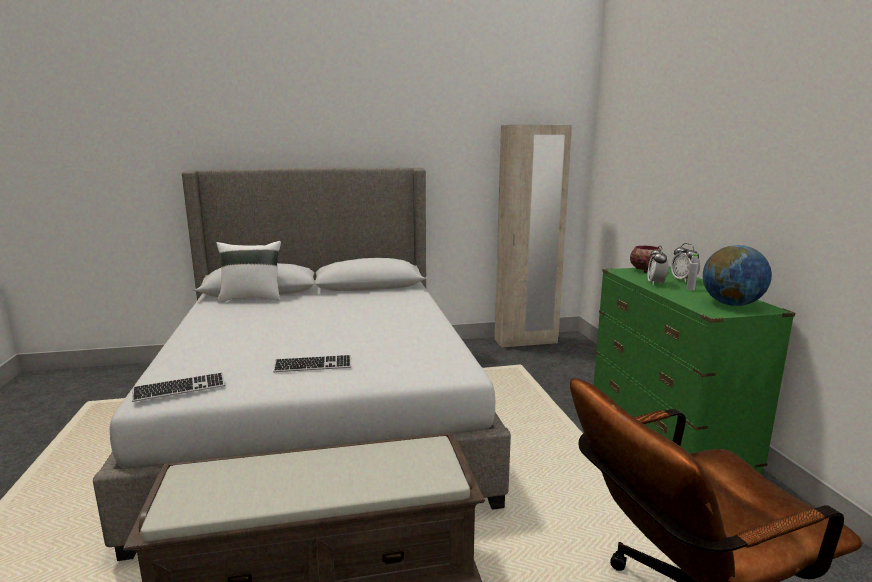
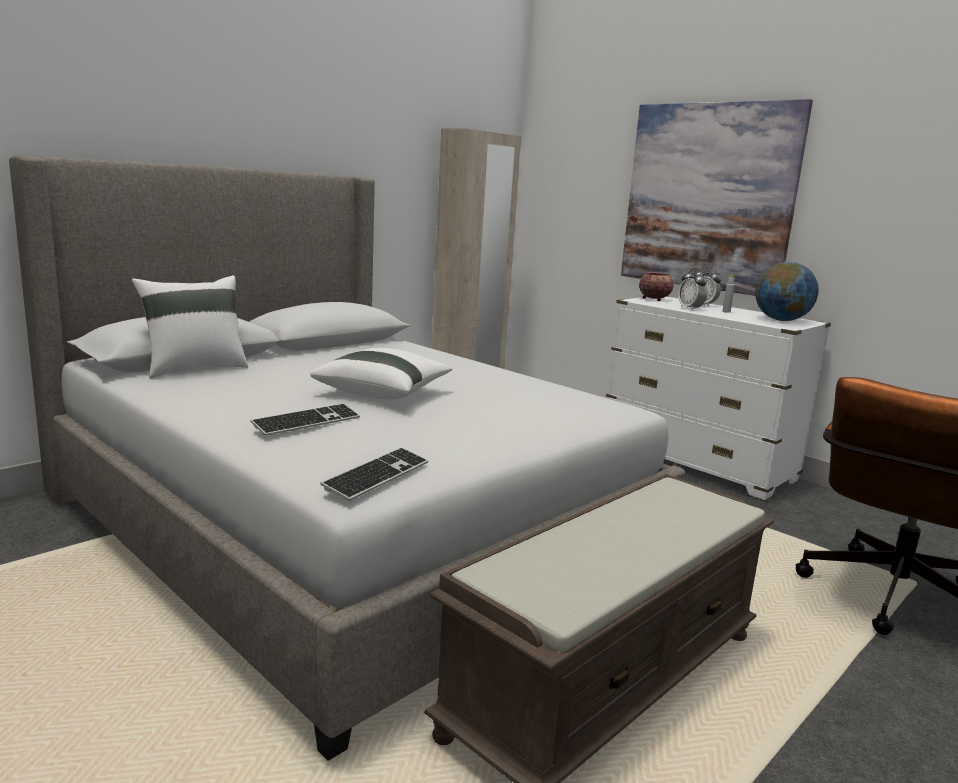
camera: 35 degrees left, 0 degrees up
keyboard [273,355,351,372] -> keyboard moved to [250,403,360,436]
green dresser [594,266,795,474] -> white dresser [606,296,831,500]
none -> white pillow [310,348,453,400]
none -> picture [621,99,813,296]

